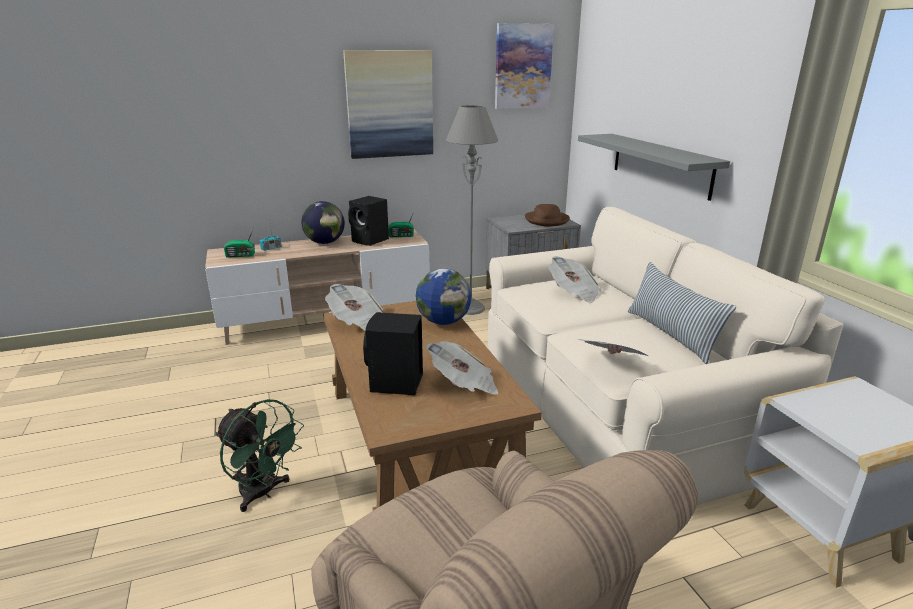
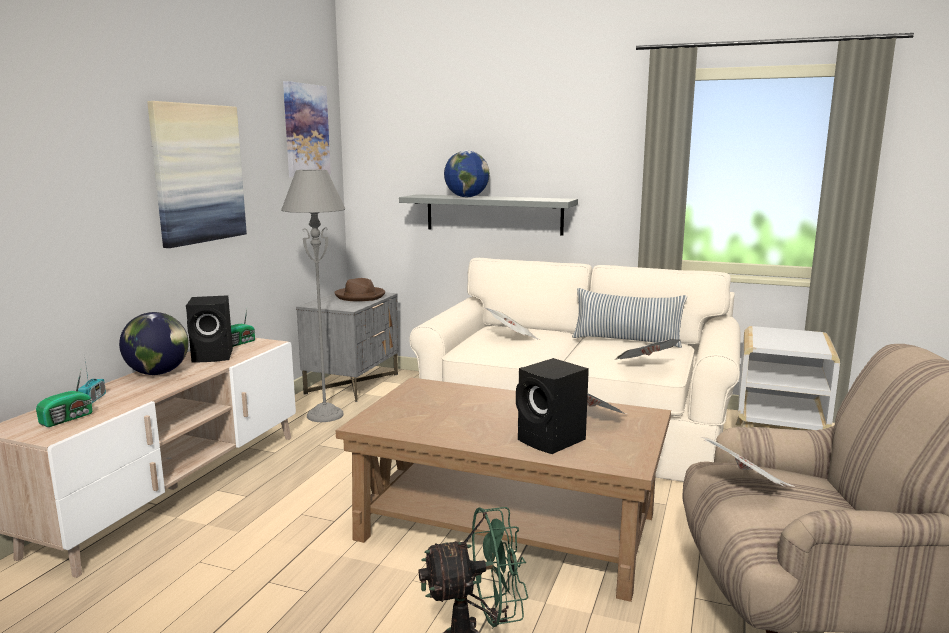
camera: 50 degrees left, 10 degrees down
newspaper [325,284,383,331] -> newspaper moved to [701,437,795,487]
globe [416,269,472,325] -> globe moved to [444,151,490,197]

